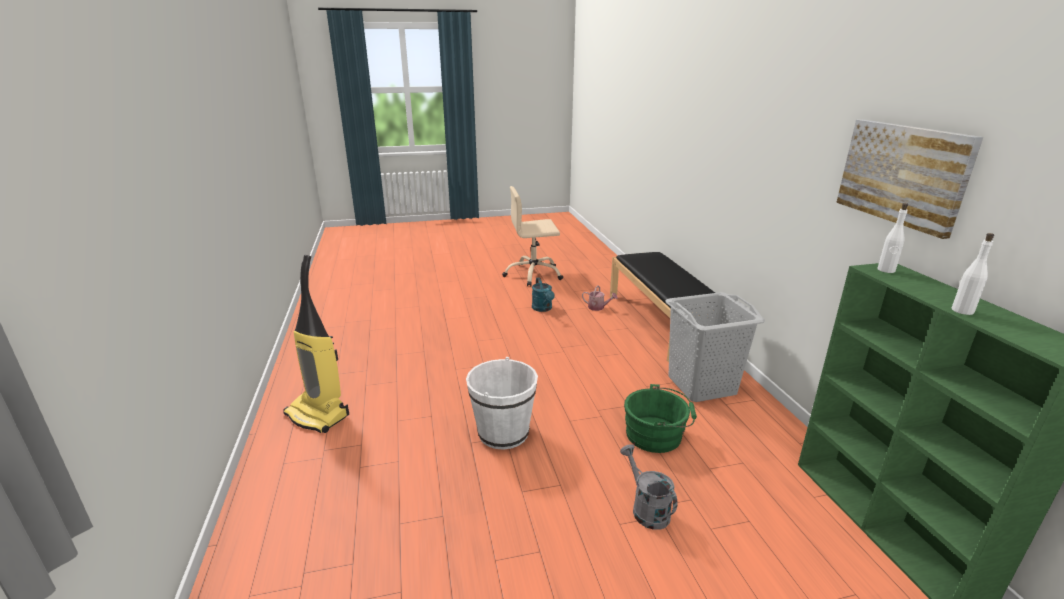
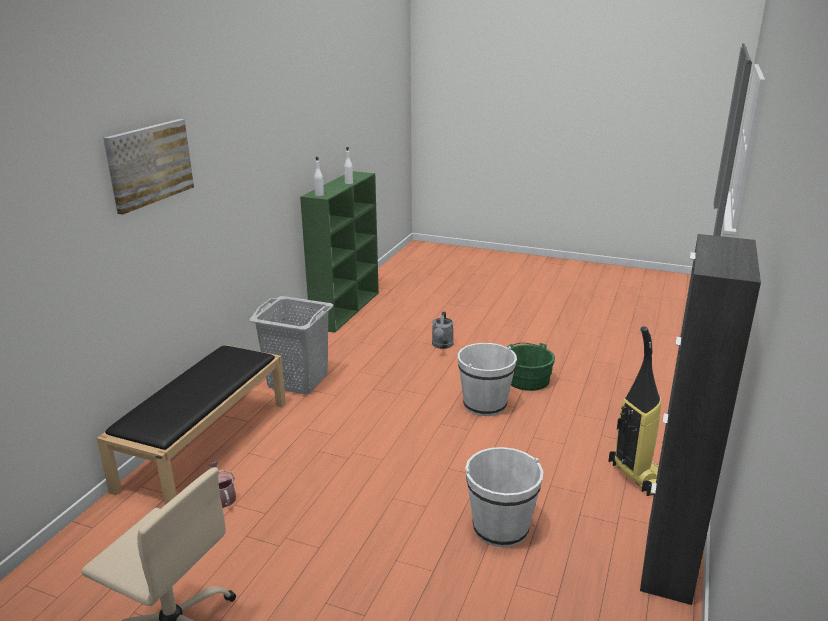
camera: 145 degrees left, 0 degrees up
turquoise watering can [532,277,555,312] -> none
green bucket [624,384,697,453] -> green bucket moved to [507,342,555,391]
picture [836,119,983,239] -> picture moved to [103,119,194,215]
none -> white bucket [465,447,543,547]
none -> black cabinet [640,234,761,605]

